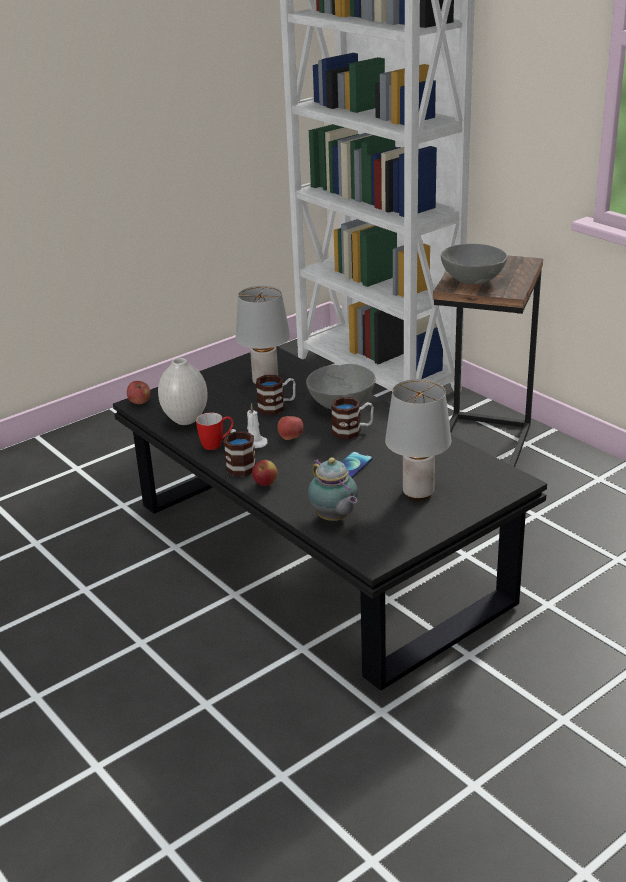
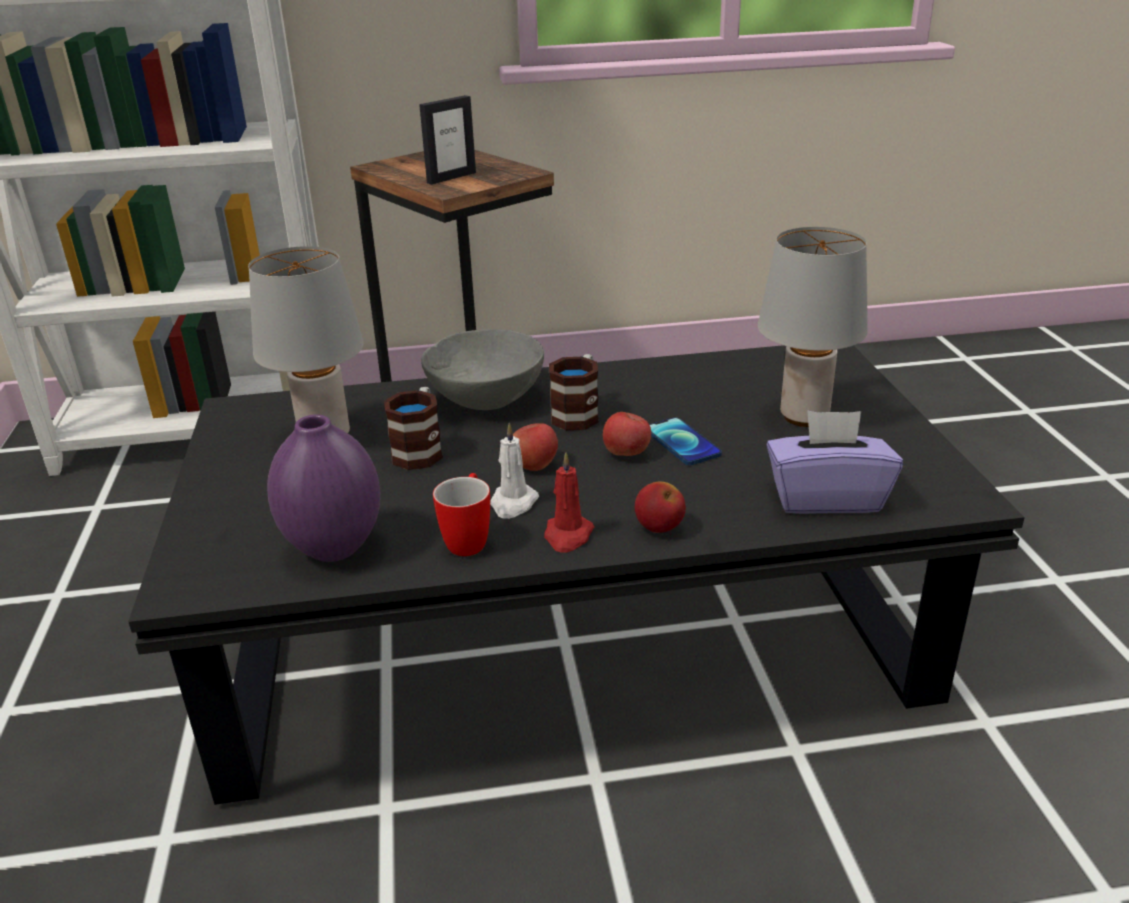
camera: 60 degrees left, 0 degrees up
apple [127,381,150,404] -> apple moved to [603,412,651,456]
white vase [158,358,208,425] -> purple vase [267,415,380,562]
mug [223,429,256,476] -> red candle [544,452,594,553]
teapot [308,457,358,521] -> purple tissue box [766,411,903,514]
grey bowl [441,244,507,284] -> picture frame [419,95,476,184]

